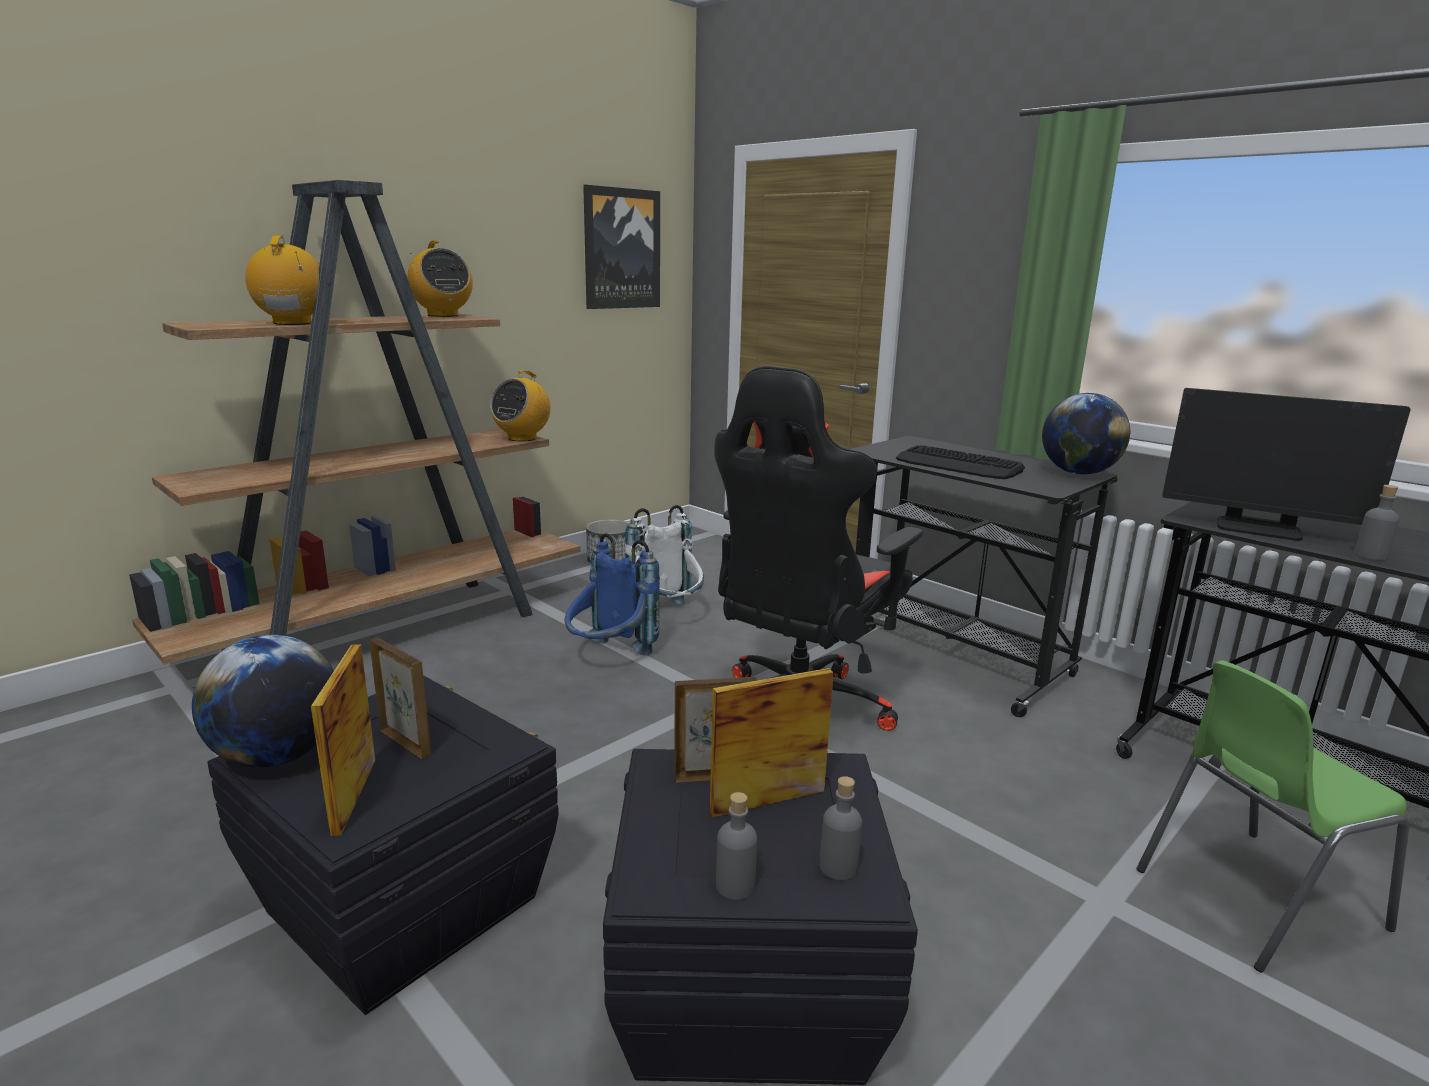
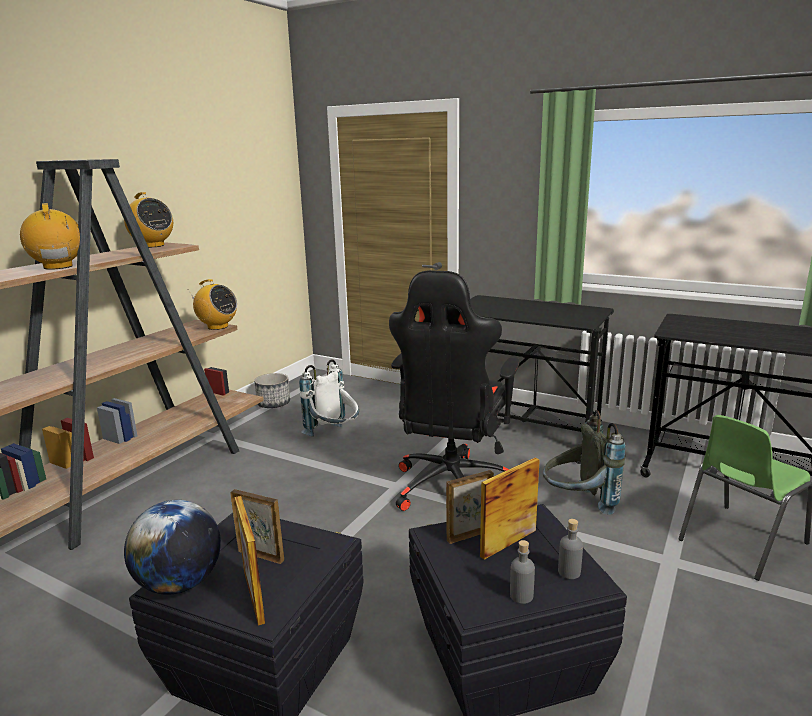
camera: 15 degrees left, 0 degrees up
radio [490,370,551,442] -> radio turned 75 degrees counterclockwise [189,279,237,330]
blue backpack [564,533,660,656] -> none
picture [583,185,660,309] -> none
keyboard [896,445,1025,479] -> none
globe [1042,393,1130,475] -> none
monitor [1162,388,1411,541] -> none
grey bottle [1355,485,1399,561] -> none
none -> grey backpack [543,410,626,515]

